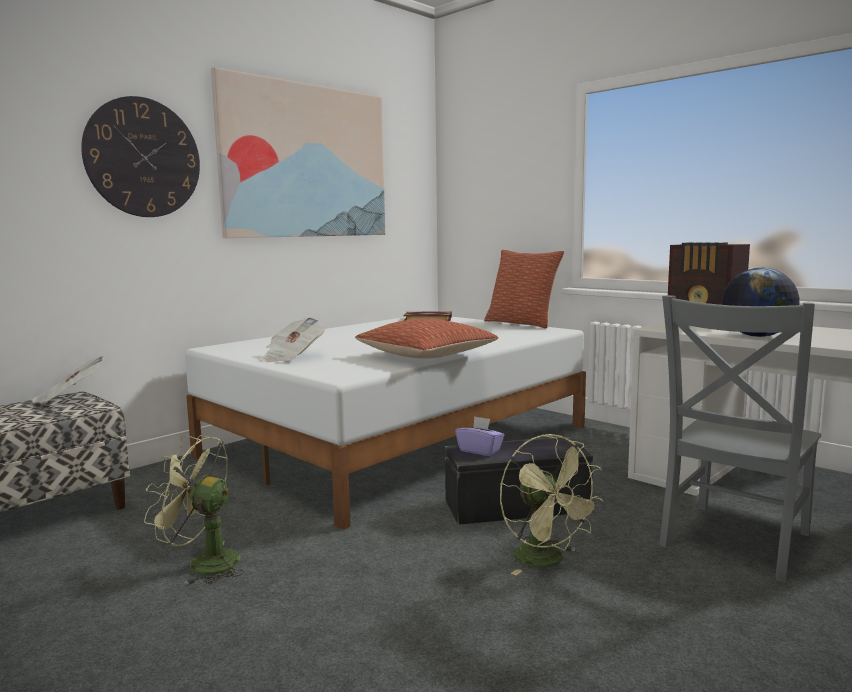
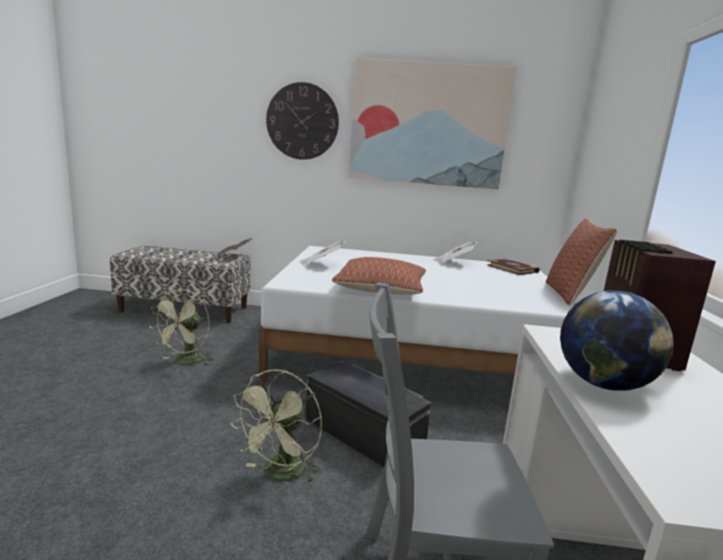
camera: 50 degrees right, 5 degrees up
green fan [144,435,245,585] -> green fan turned 135 degrees counterclockwise [151,289,214,366]
purple tissue box [455,416,504,456] -> none
none -> newspaper [433,241,478,263]

